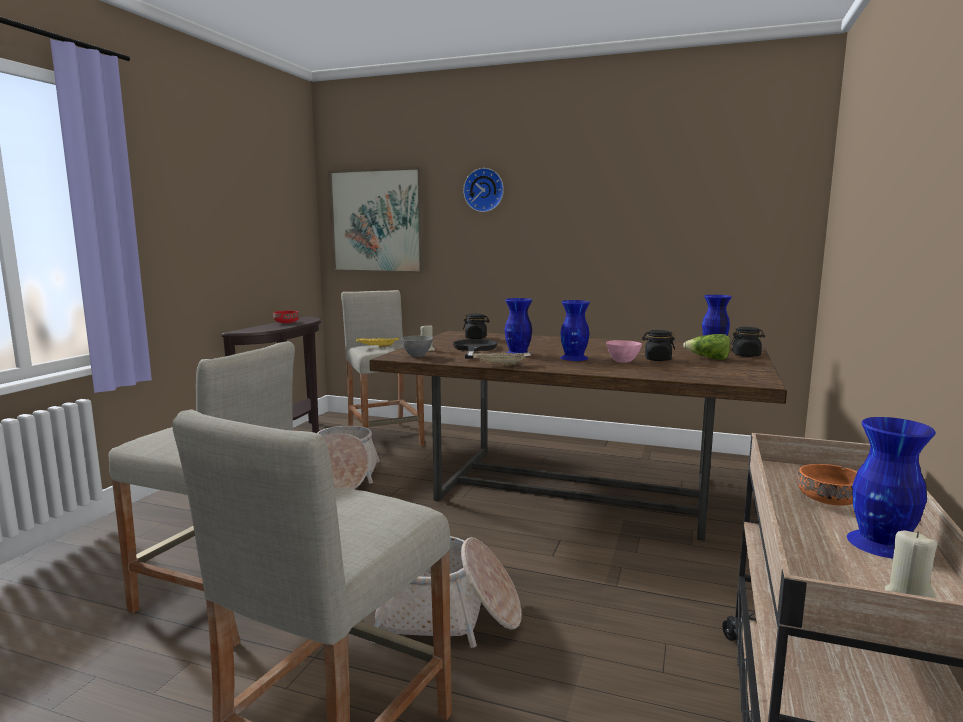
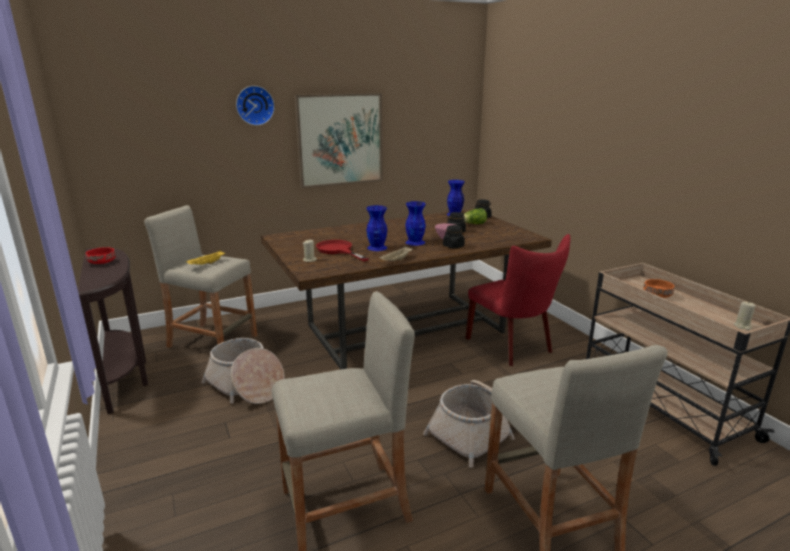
camera: 45 degrees left, 10 degrees up
picture [328,167,424,273] -> picture moved to [295,93,383,188]
grey bowl [401,336,433,357] -> none
black frying pan [453,339,497,359] -> red frying pan [316,240,369,262]
black jar [463,314,490,339] -> black jar moved to [443,225,465,249]
blue vase [847,417,936,558] -> none
none -> red chair [466,234,570,366]

